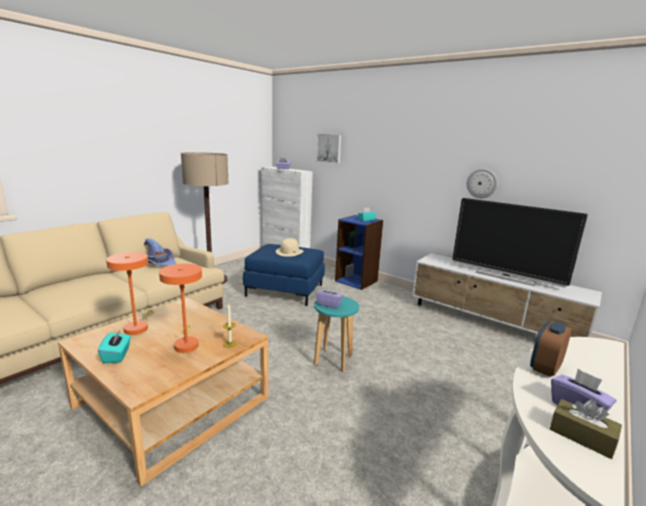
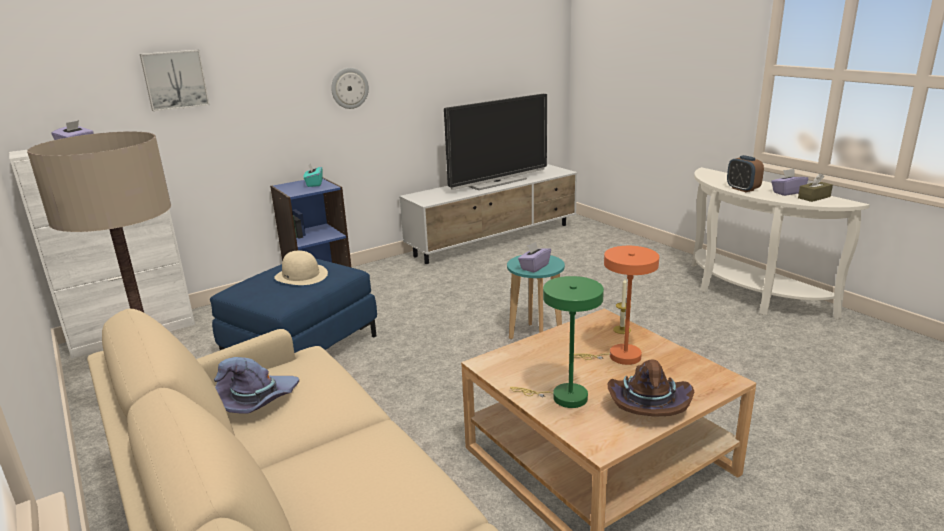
camera: 70 degrees left, 5 degrees up
turquoise tissue box [98,329,131,363] -> brown hat [608,360,694,417]
orange table lamp [106,252,154,335] -> green table lamp [510,276,604,408]
wall clock [467,168,498,198] -> wall clock moved to [331,68,369,109]

